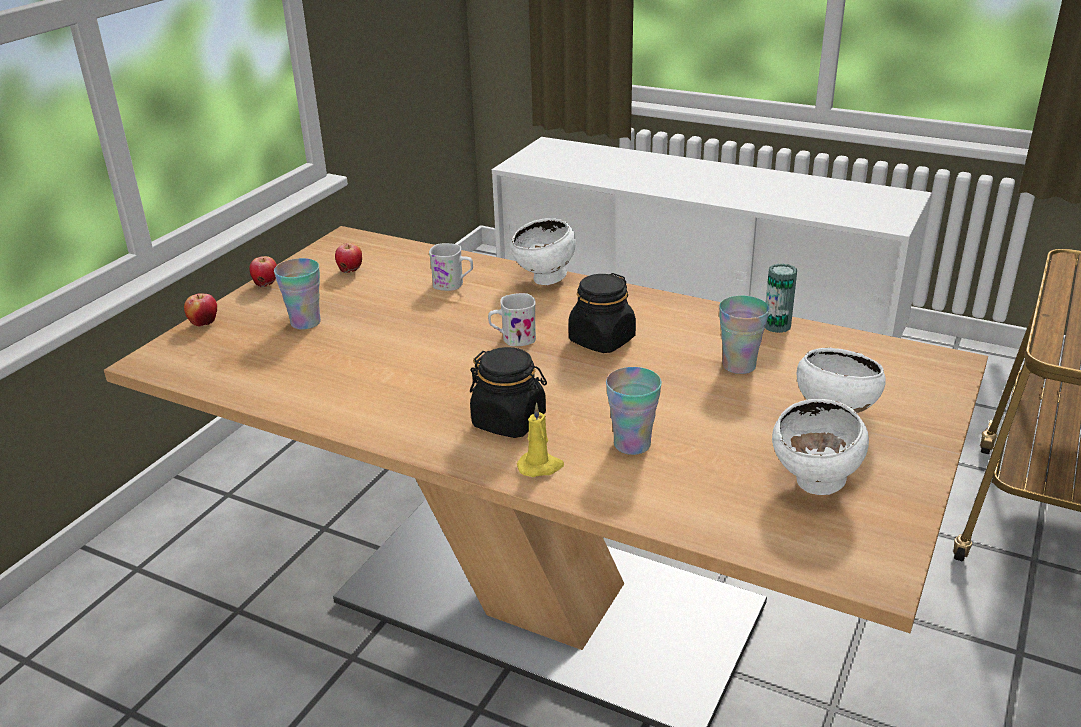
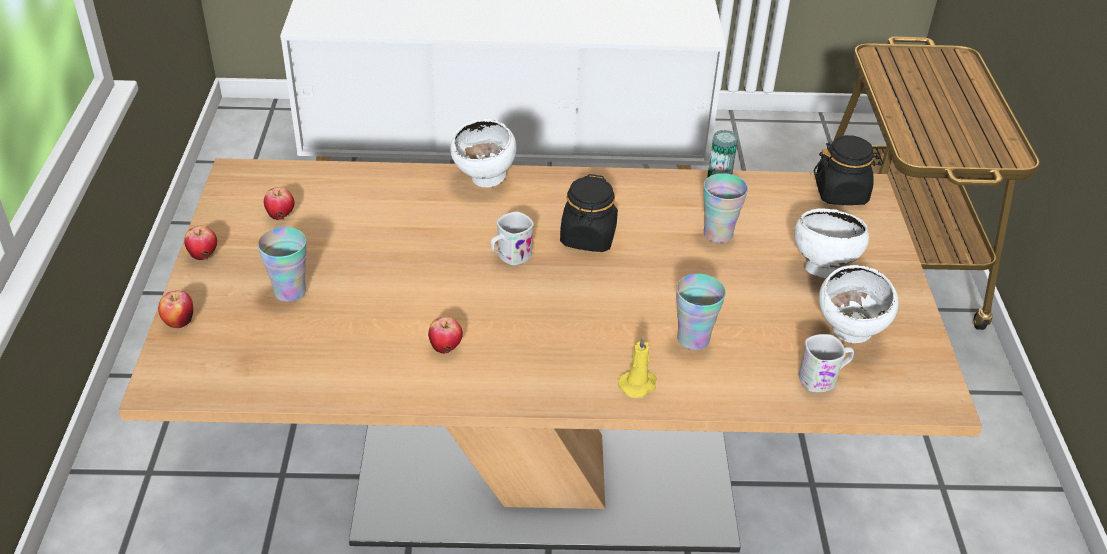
camera: 30 degrees left, 10 degrees up
white mug [429,243,473,291] -> white mug moved to [799,334,854,392]
black jar [470,347,547,438] -> black jar moved to [814,135,883,205]
none -> apple [428,316,463,354]

